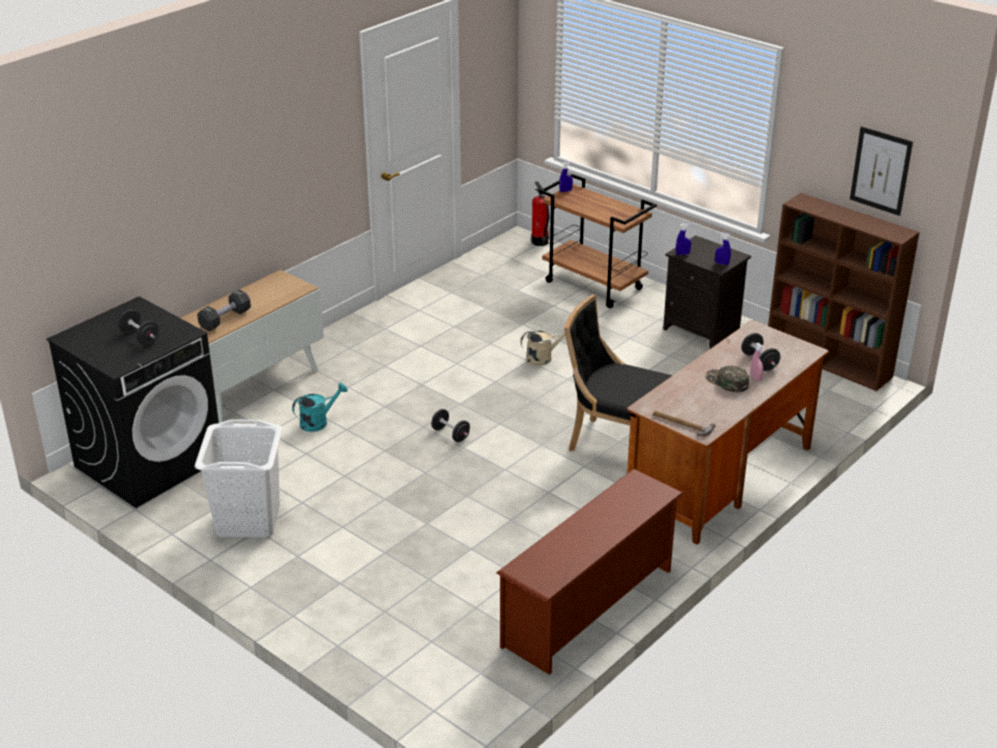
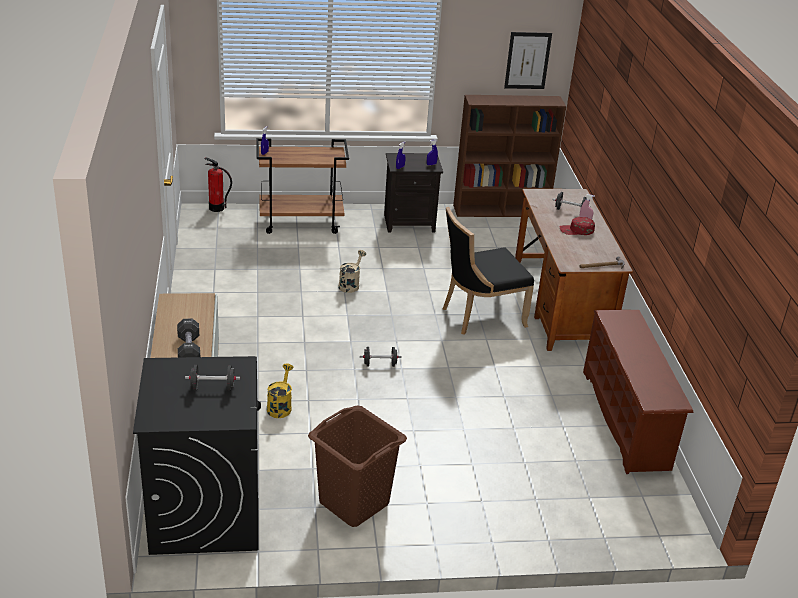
camera: 50 degrees left, 0 degrees up
white laundry basket [195,419,283,538] -> brown laundry basket [308,406,407,527]
turquoise watering can [292,382,348,432] -> yellow watering can [267,363,293,418]
green cap [705,366,749,392] -> red cap [560,217,595,235]

